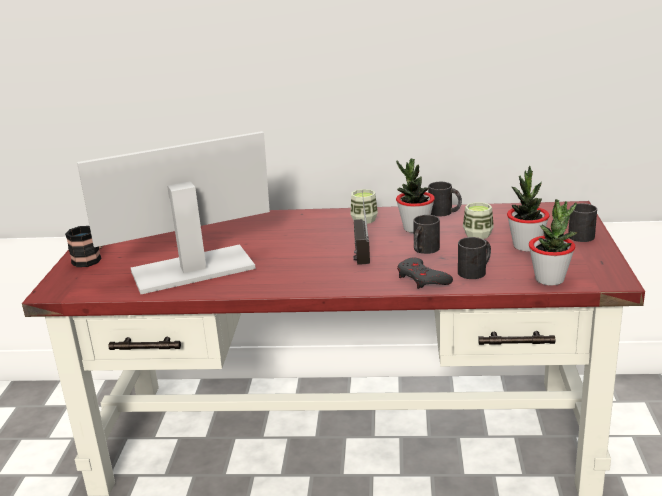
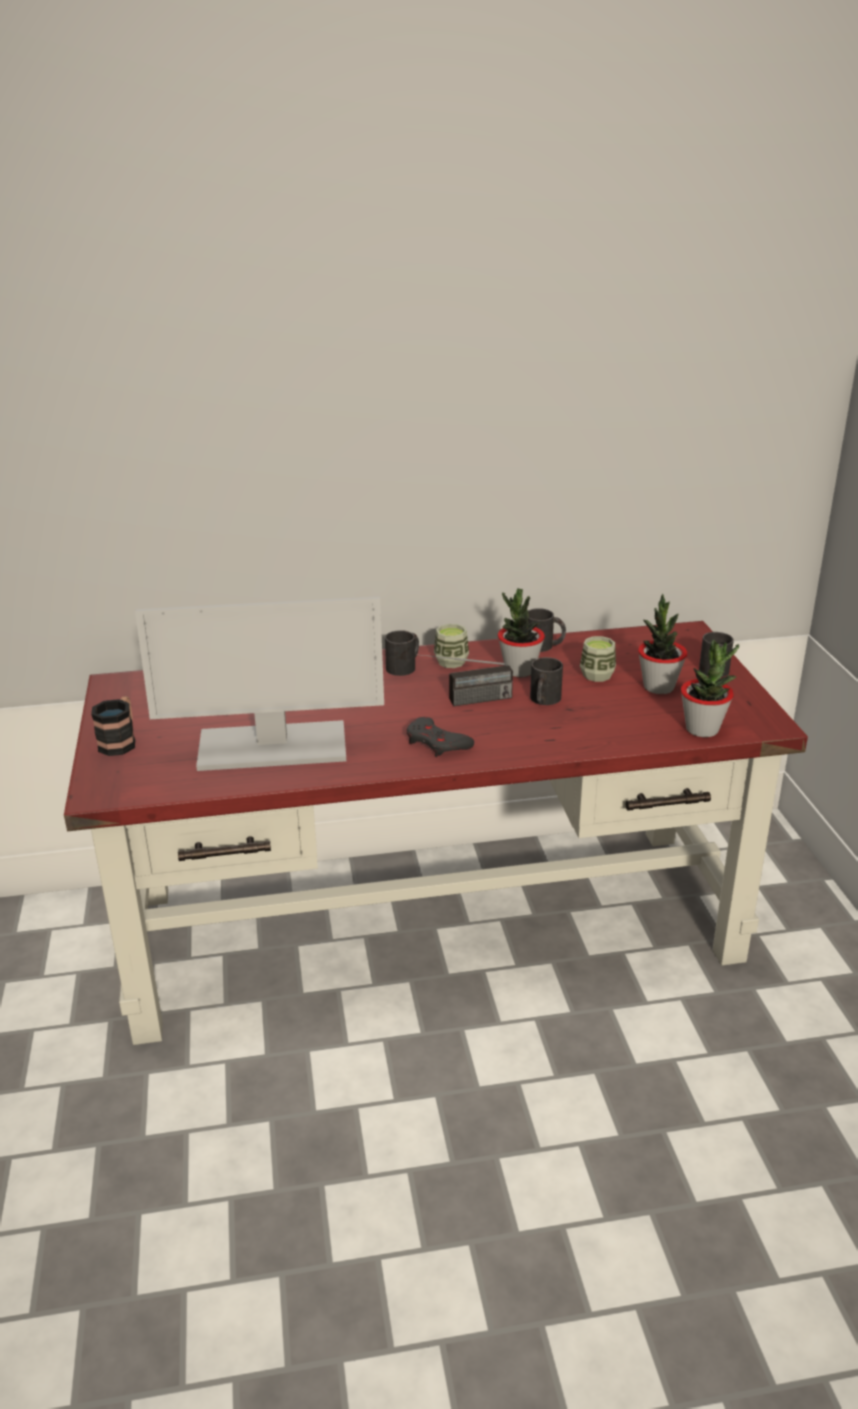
camera: 15 degrees left, 5 degrees up
monitor [77,131,270,294] -> monitor turned 150 degrees counterclockwise [135,597,384,771]
radio [353,191,370,265] -> radio turned 90 degrees counterclockwise [416,654,513,706]
grey game controller [397,257,453,289] -> grey game controller moved to [407,717,474,757]
black mug [458,237,491,279] -> black mug moved to [385,630,419,676]

